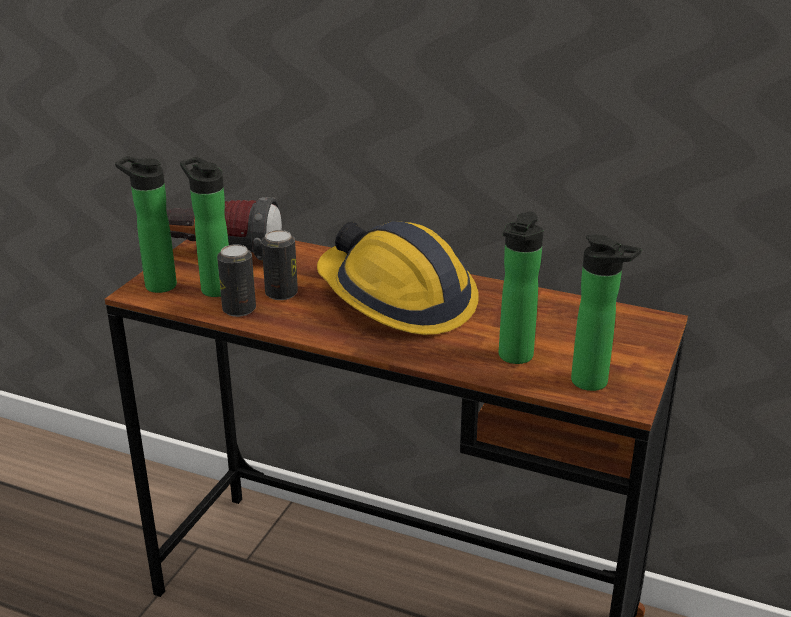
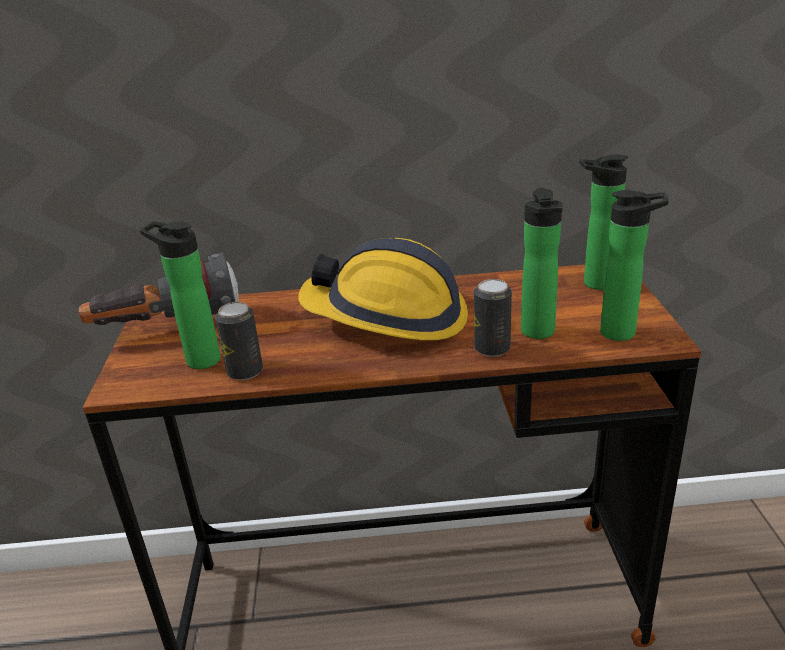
camera: 25 degrees left, 0 degrees up
bottle [115,156,177,293] -> bottle moved to [579,154,628,290]
can [261,230,298,300] -> can moved to [474,279,512,357]

